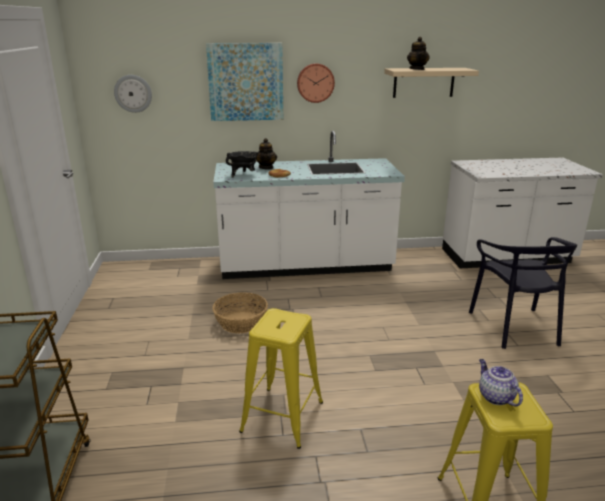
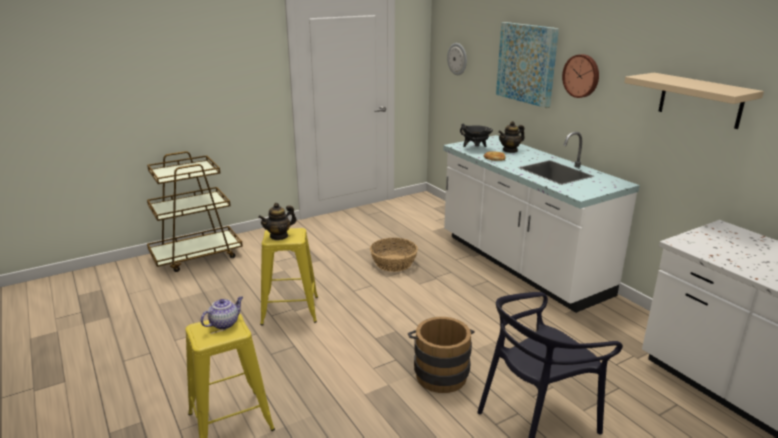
camera: 65 degrees right, 0 degrees up
teapot [407,37,430,70] -> teapot moved to [258,203,297,240]
none -> brown bucket [408,317,474,393]

